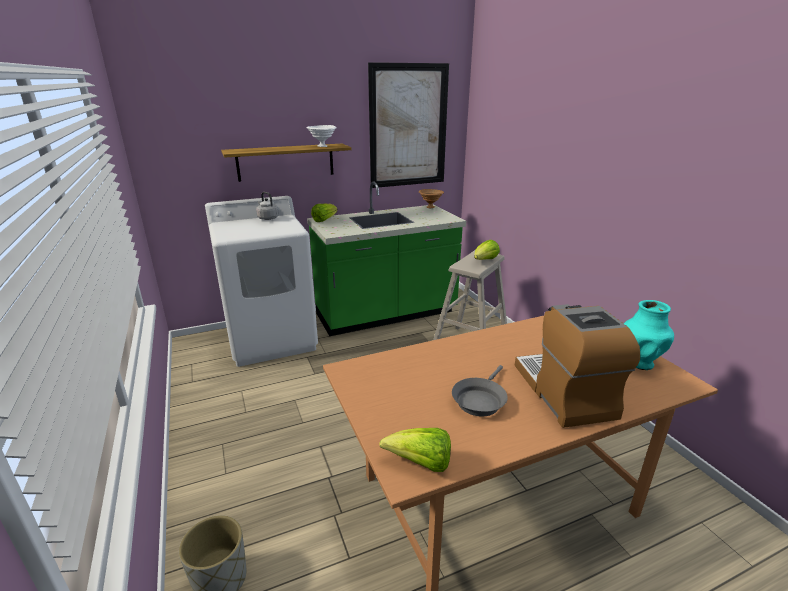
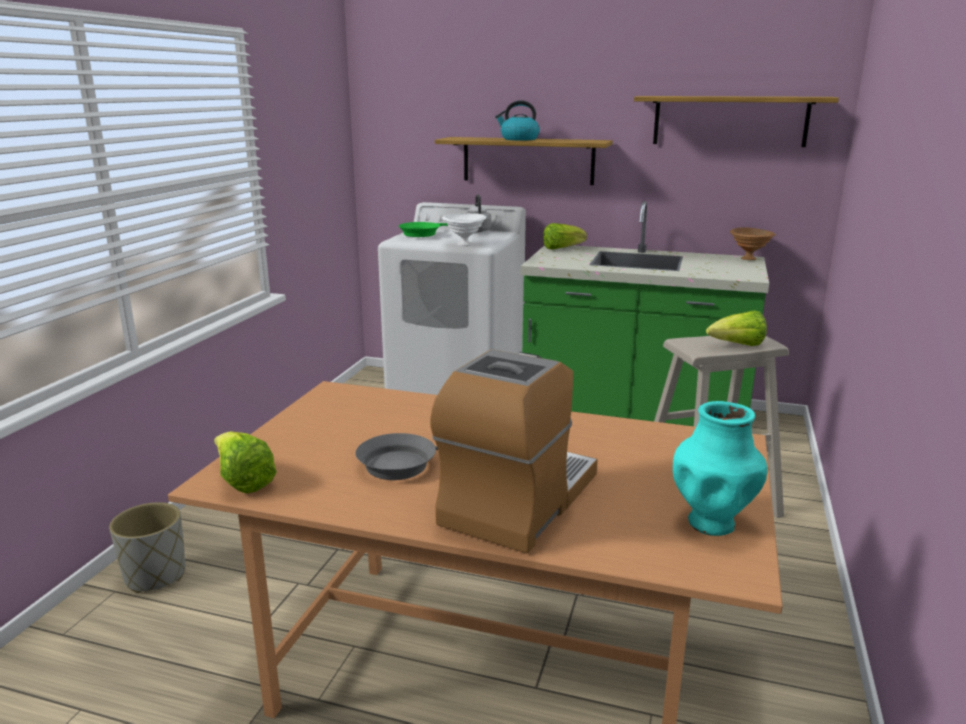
camera: 40 degrees right, 5 degrees down
white bowl [307,125,337,147] -> white bowl moved to [442,213,486,246]
picture [368,62,449,188] -> shelf [634,96,839,147]
none -> green frying pan [399,222,448,237]
none -> kettle [495,100,540,141]

